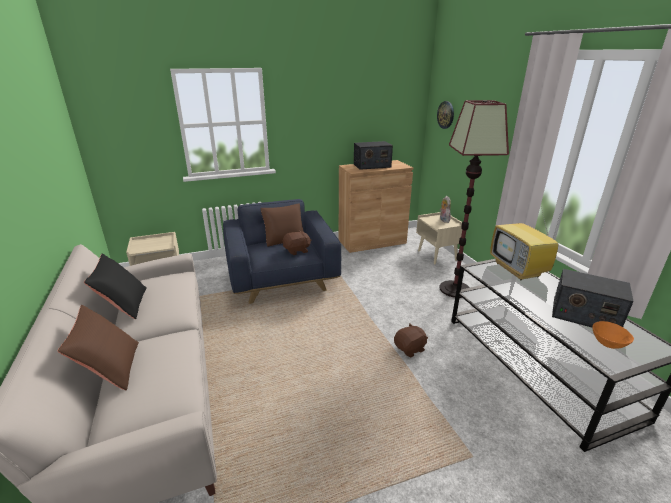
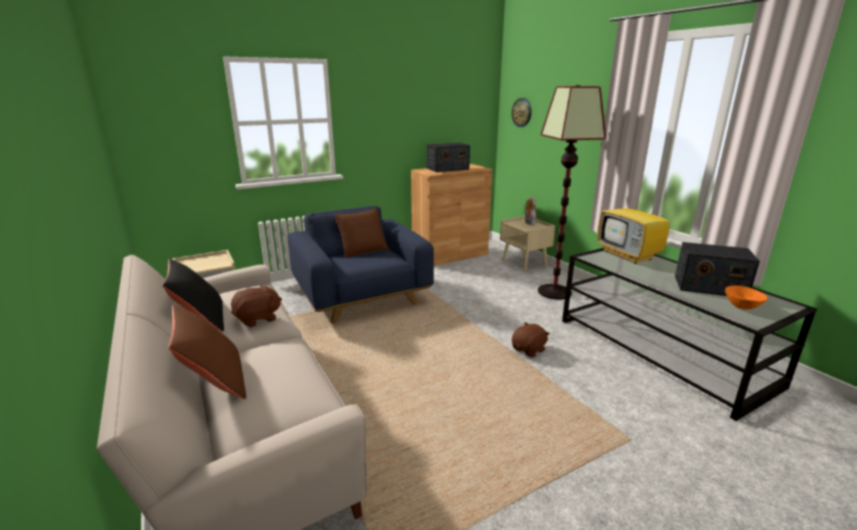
camera: 10 degrees left, 5 degrees down
brown plush toy [283,230,311,255] -> brown plush toy moved to [231,284,282,327]

